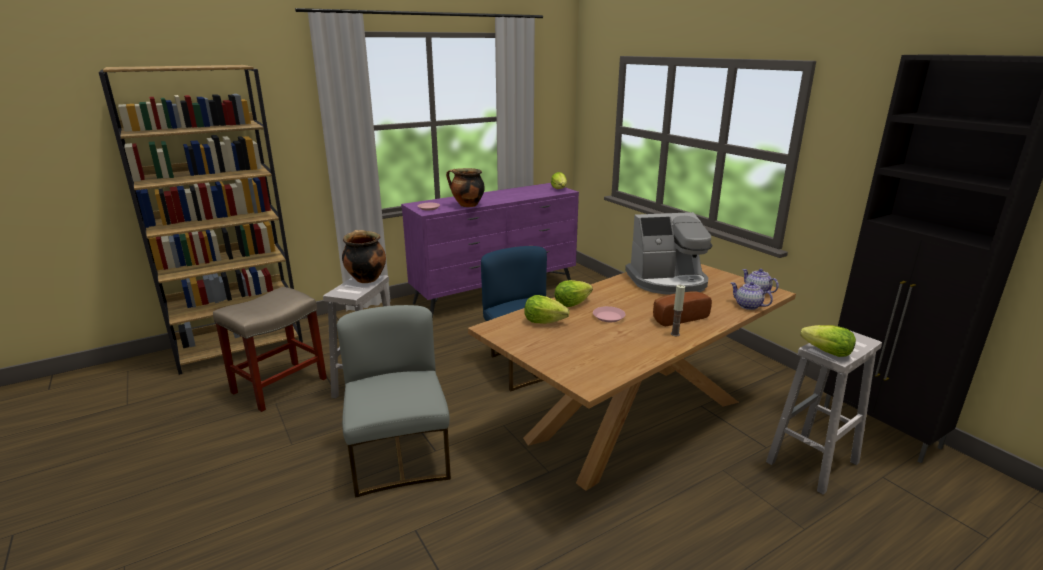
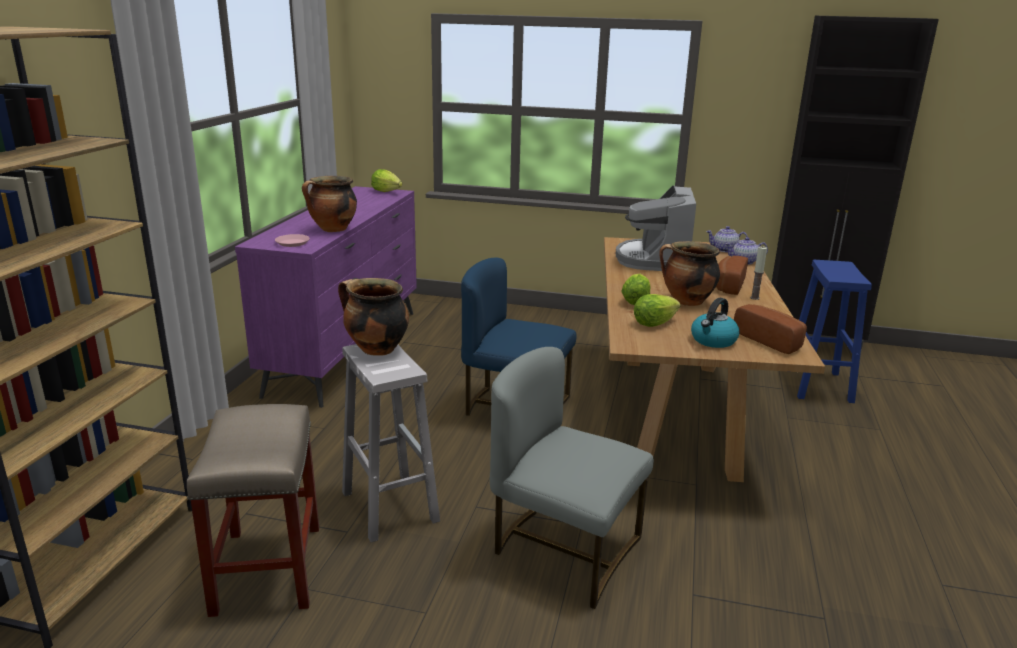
camera: 45 degrees left, 0 degrees up
pink plate [593,306,626,322] -> cooking pot [659,241,720,306]
coffee machine [625,212,712,295] -> coffee machine turned 150 degrees clockwise [616,185,696,271]
white stool [766,331,882,495] -> blue stool [786,260,872,403]
lettuce [800,325,856,357] -> none
none -> kettle [691,298,739,348]
none -> bread [734,304,807,354]

